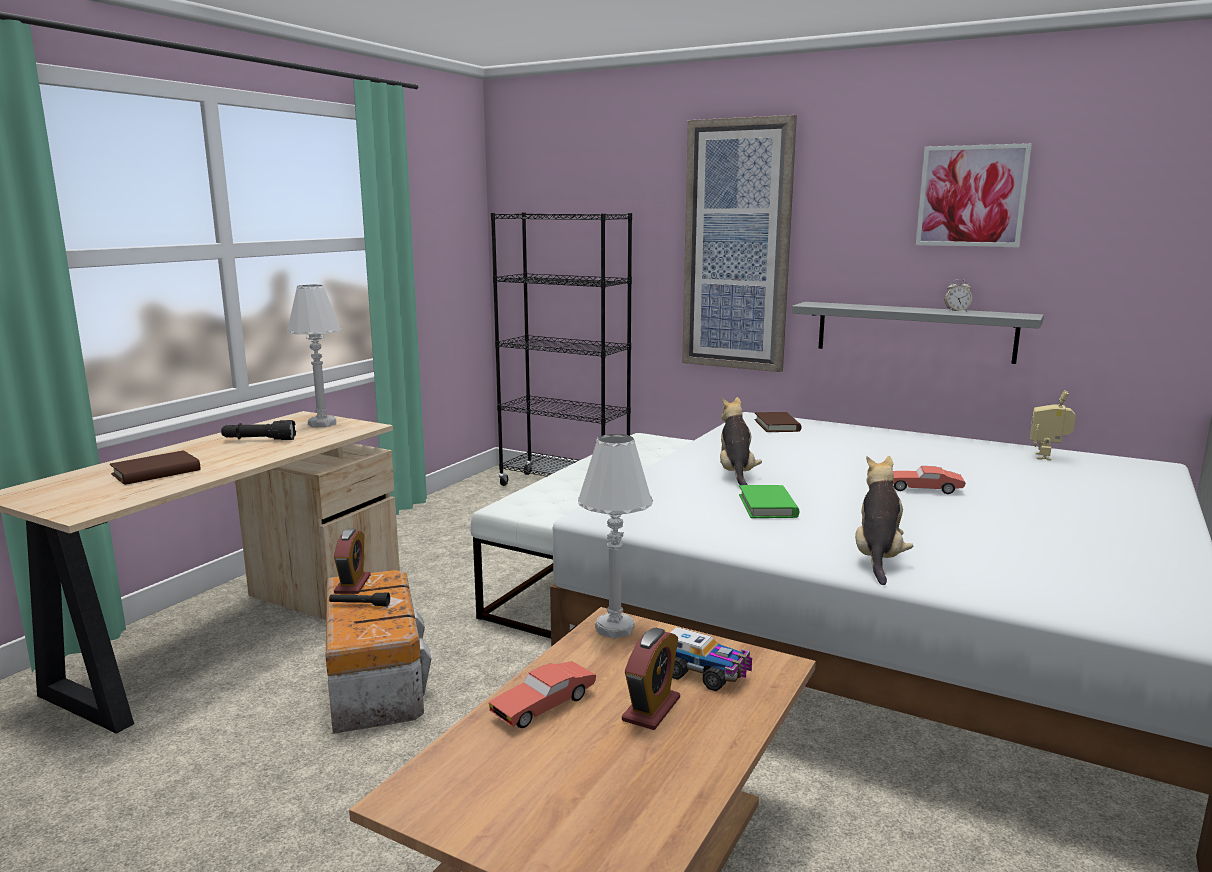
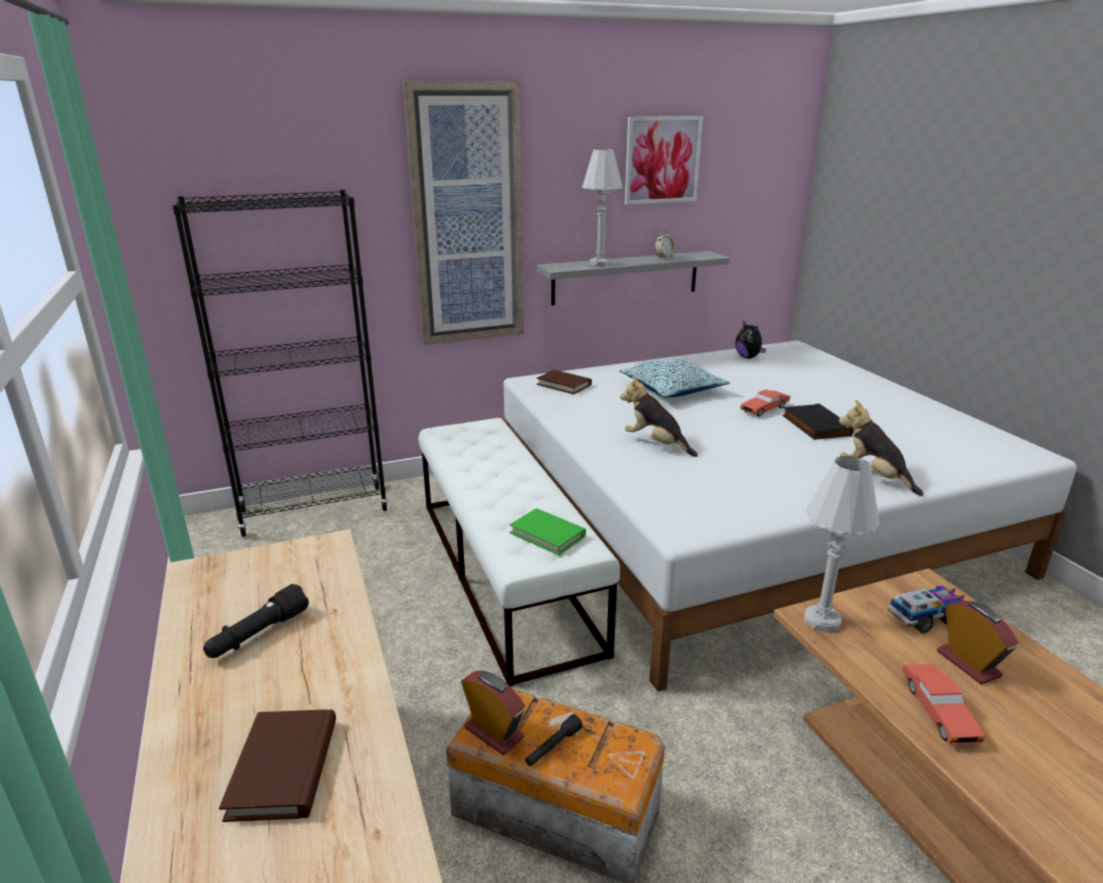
camera: 50 degrees left, 10 degrees up
white table lamp [287,285,341,428] -> white table lamp moved to [582,149,623,266]
green book [739,485,799,518] -> green book moved to [509,508,586,555]
toy robot [1030,390,1076,461] -> plush toy [735,321,766,359]
none -> pillow [619,359,730,398]
none -> black book [782,403,854,440]

